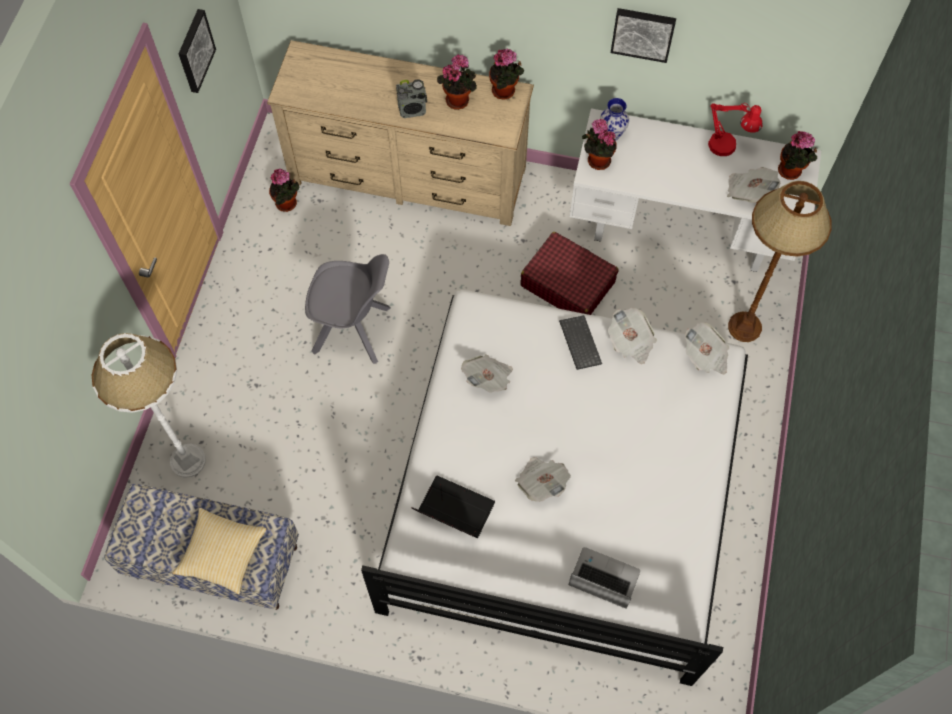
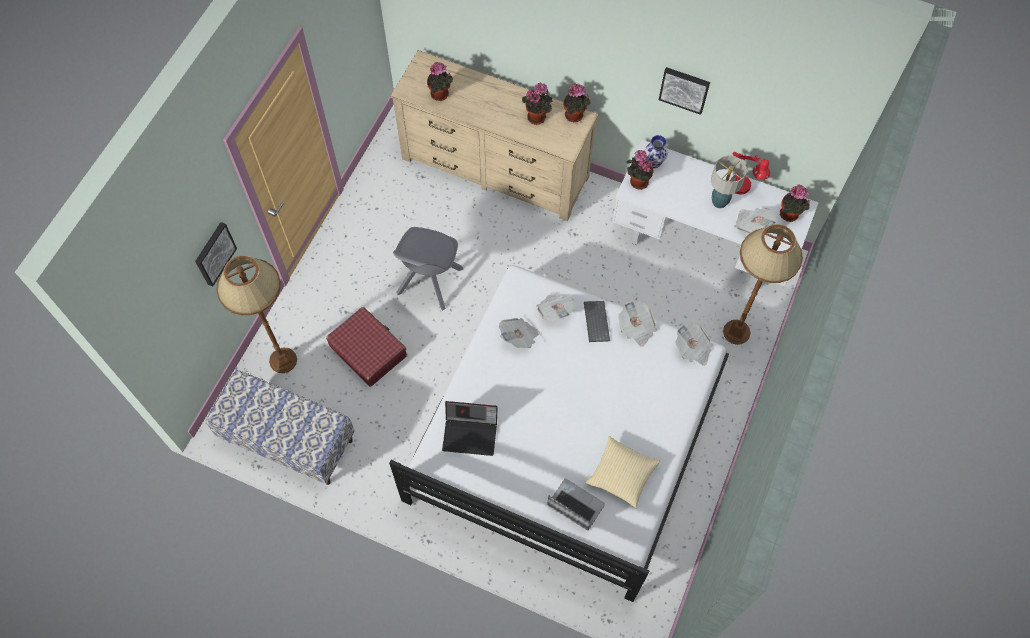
camera: 10 degrees right, 0 degrees up
white floor lamp [92,333,206,478] -> brown floor lamp [216,256,297,373]
pillow [172,508,266,594] -> pillow moved to [585,436,660,508]
picture [179,9,216,93] -> picture moved to [195,222,237,287]
potted plant [269,169,299,212] -> potted plant moved to [427,62,453,101]
grey chair [305,254,390,364] -> grey chair turned 90 degrees clockwise [393,227,463,311]
radio [396,79,427,118] -> none
laptop [411,476,495,538] -> laptop turned 150 degrees clockwise [442,401,497,456]
newspaper [515,457,571,502] -> newspaper moved to [536,292,576,321]
red suitcase [520,232,618,315] -> red suitcase moved to [326,307,407,387]
none -> table lamp [711,155,747,208]

